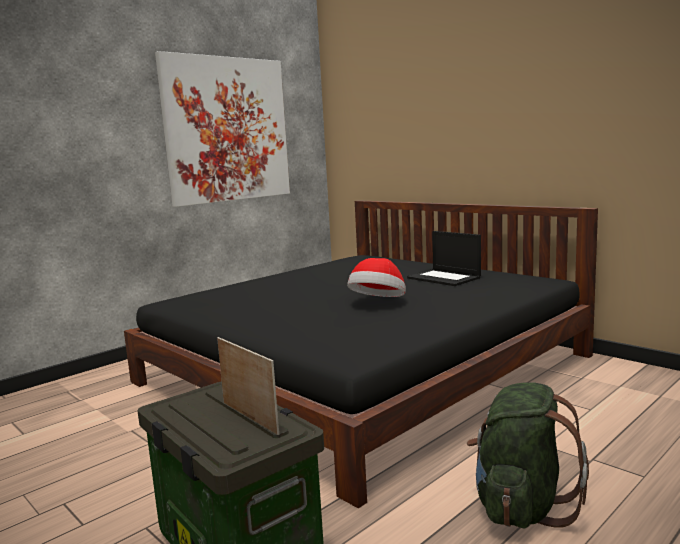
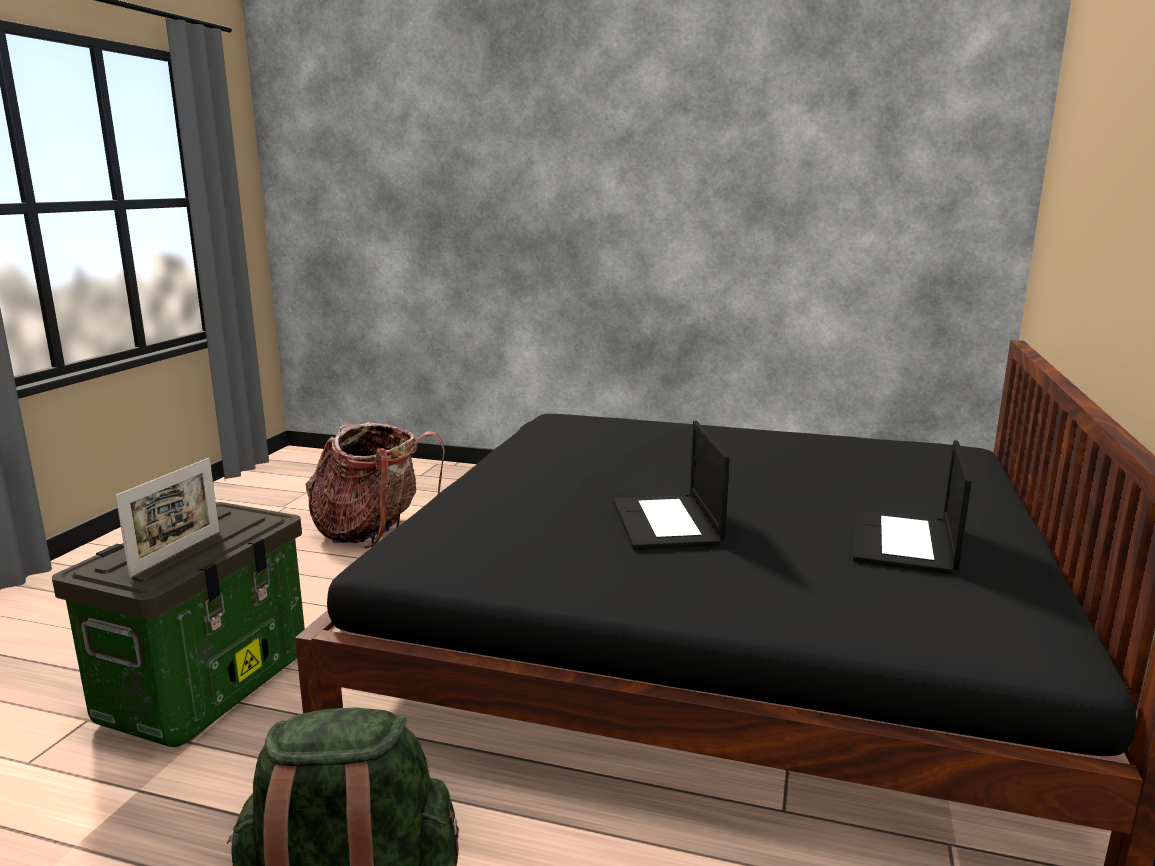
camera: 60 degrees right, 5 degrees up
picture [155,51,290,207] -> none
hat [347,258,406,297] -> laptop [613,421,730,550]
none -> backpack [305,422,445,549]

